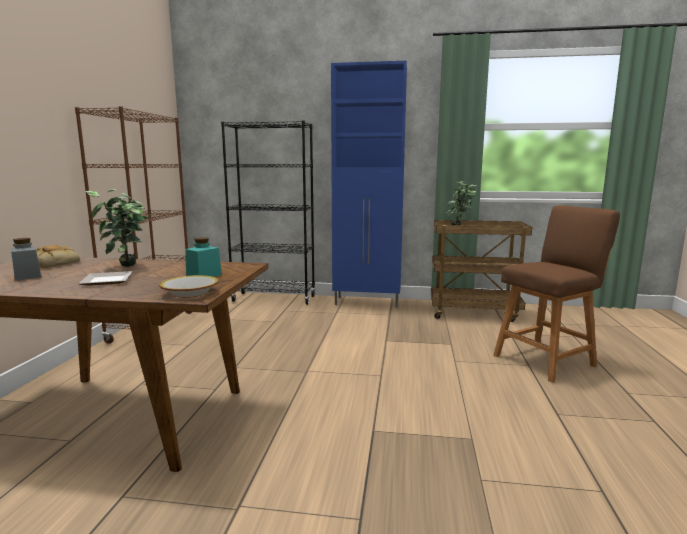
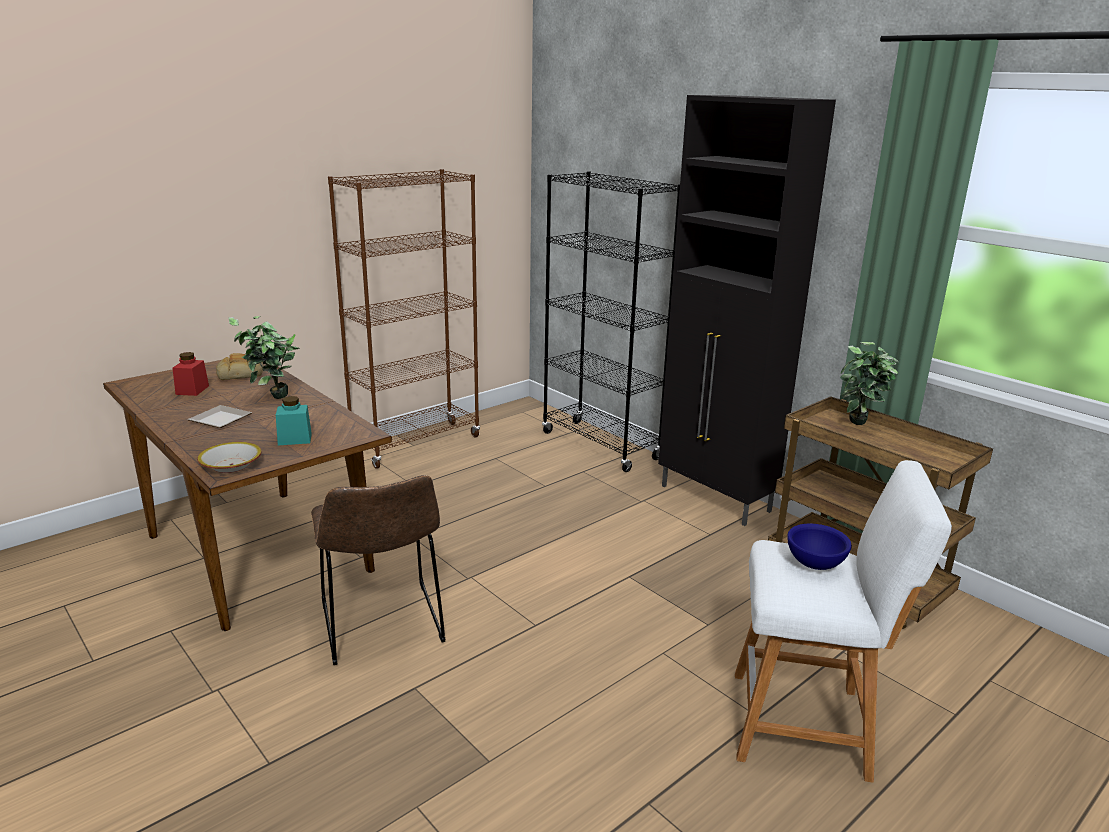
camera: 40 degrees right, 10 degrees up
grey jar [11,238,41,281] -> red jar [172,352,209,396]
blue cabinet [331,61,407,308] -> black cabinet [658,95,836,526]
brown stool [493,205,620,383] -> white stool [735,460,952,783]
none -> brown chair [311,475,445,665]
none -> blue bowl [787,524,852,570]

